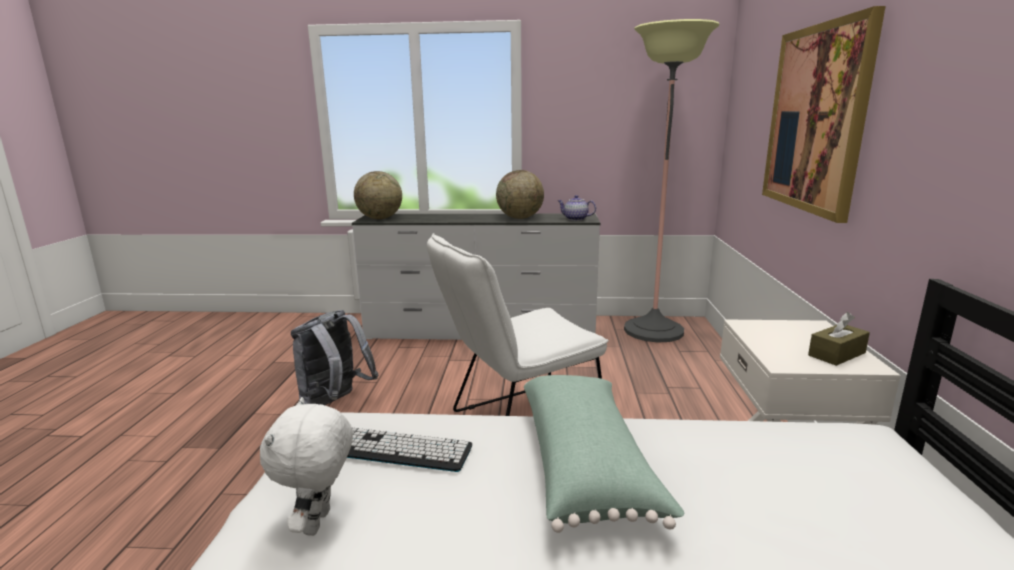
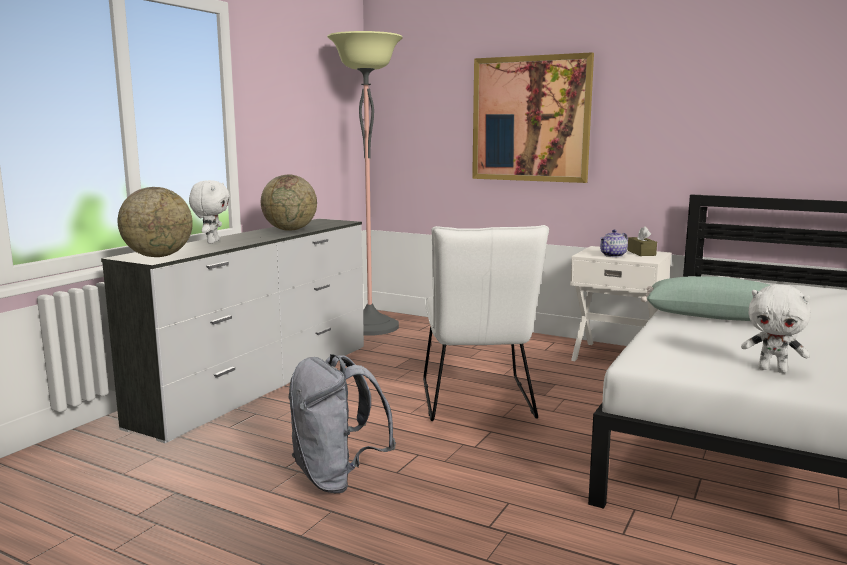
camera: 65 degrees left, 5 degrees down
keyboard [347,428,472,472] -> none
teapot [558,195,596,221] -> teapot moved to [600,230,628,257]
none -> white plush toy [189,180,230,244]

